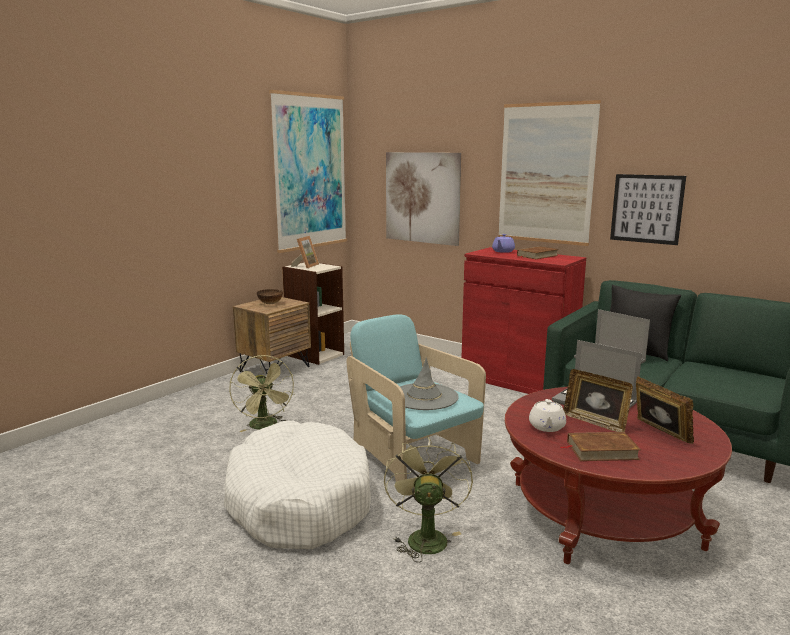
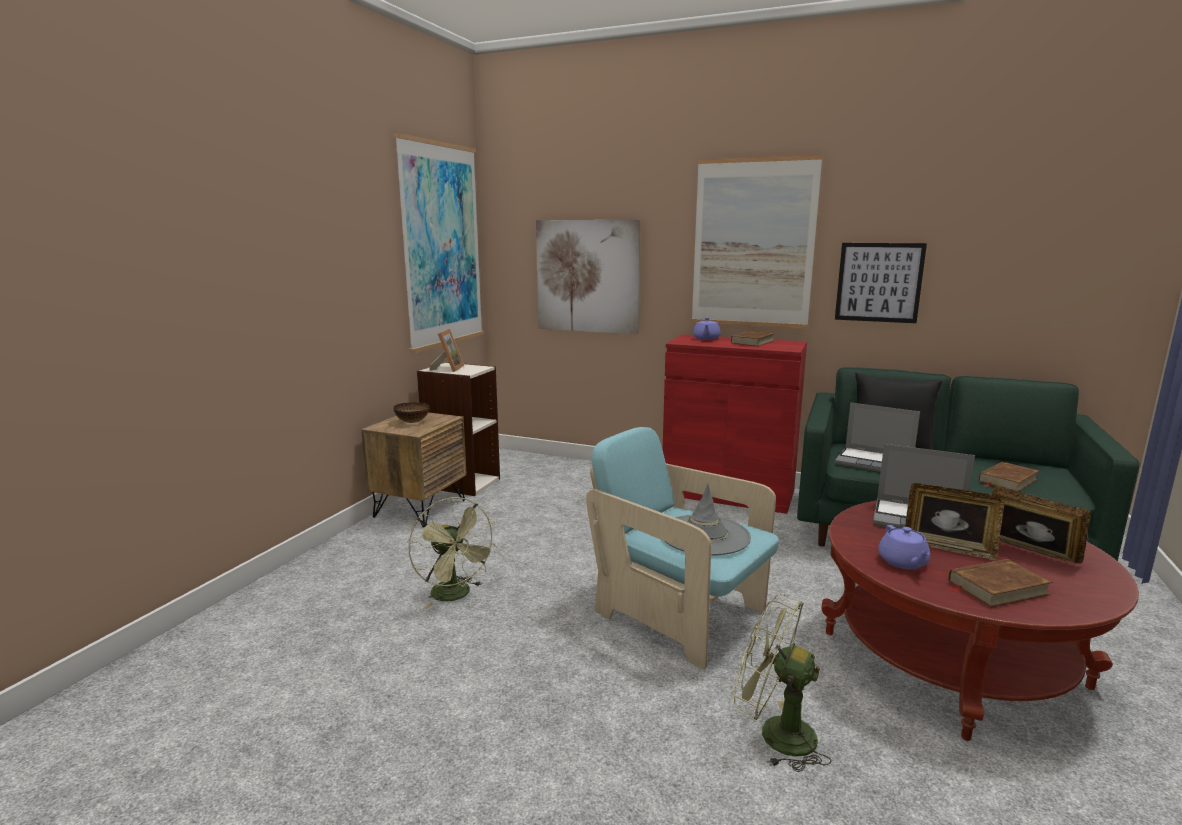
camera: 15 degrees left, 0 degrees up
white dog bed [223,420,371,549] -> none
green fan [384,436,473,562] -> green fan turned 45 degrees counterclockwise [734,593,831,772]
white teapot [529,399,566,432] -> purple teapot [878,525,930,569]
none -> brown book [979,462,1039,492]

